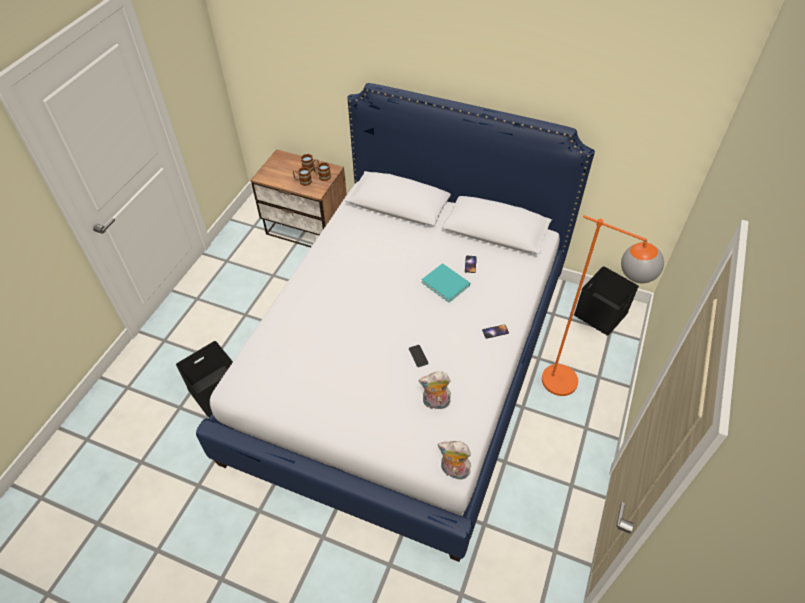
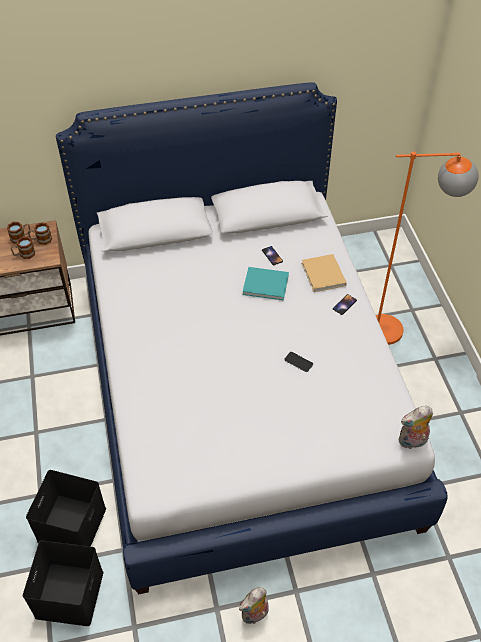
camera: 35 degrees left, 0 degrees up
plush toy [419,371,451,409] -> plush toy moved to [239,587,269,624]
black storage box [574,266,639,336] -> black storage box moved to [23,541,104,626]
none -> beige book [301,254,347,292]

